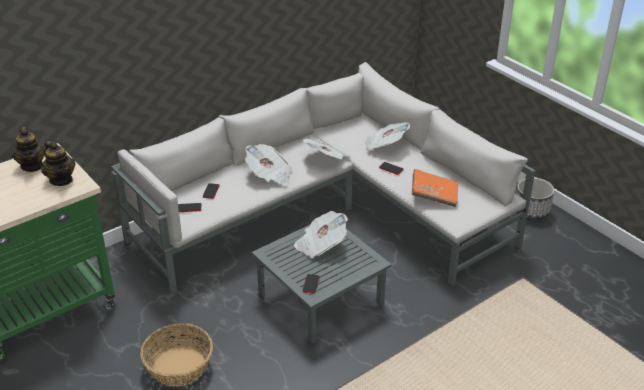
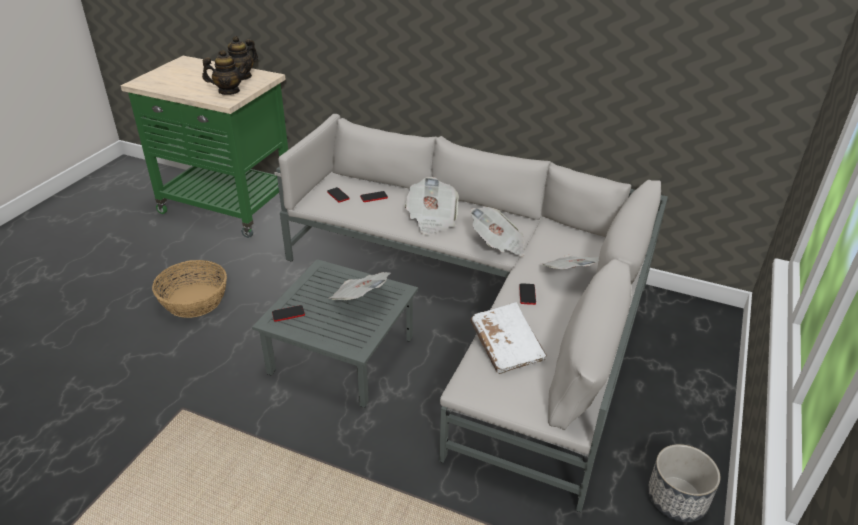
camera: 60 degrees right, 0 degrees up
teapot [41,141,75,186] -> teapot turned 120 degrees counterclockwise [202,50,248,95]
orange book [412,169,459,207] -> white book [470,302,547,374]

